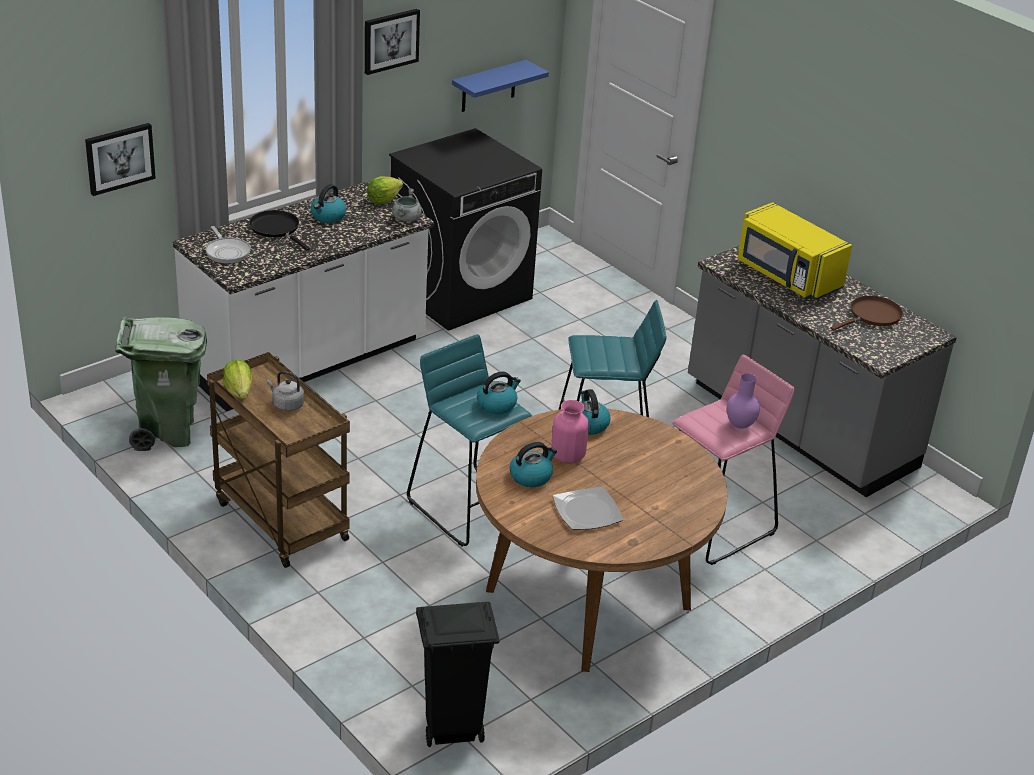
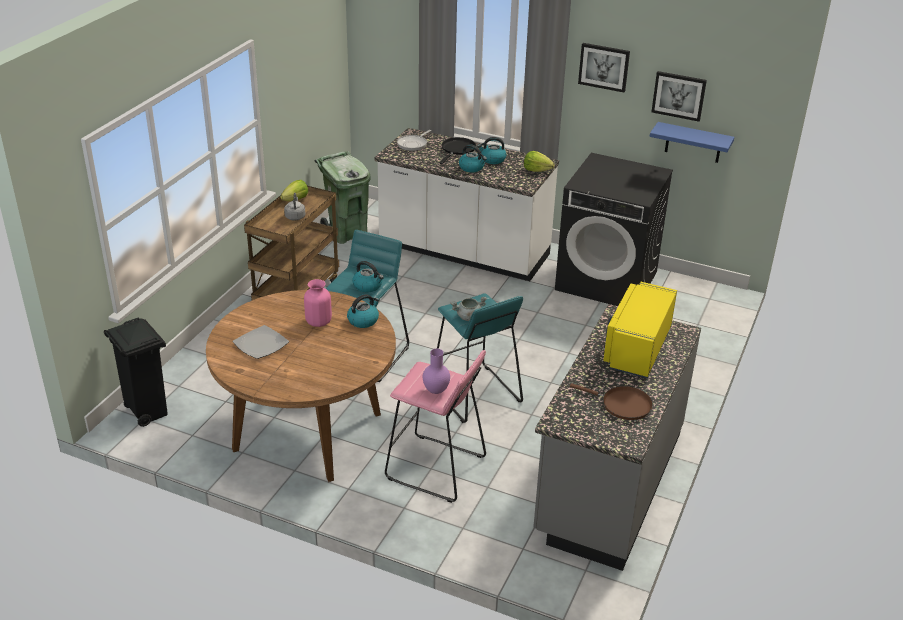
camera: 65 degrees right, 0 degrees up
picture [85,123,156,196] -> picture moved to [651,71,707,122]
grey cooking pot [392,188,421,222] -> grey cooking pot moved to [450,296,487,321]
kettle [509,442,557,487] -> kettle moved to [459,145,487,173]

